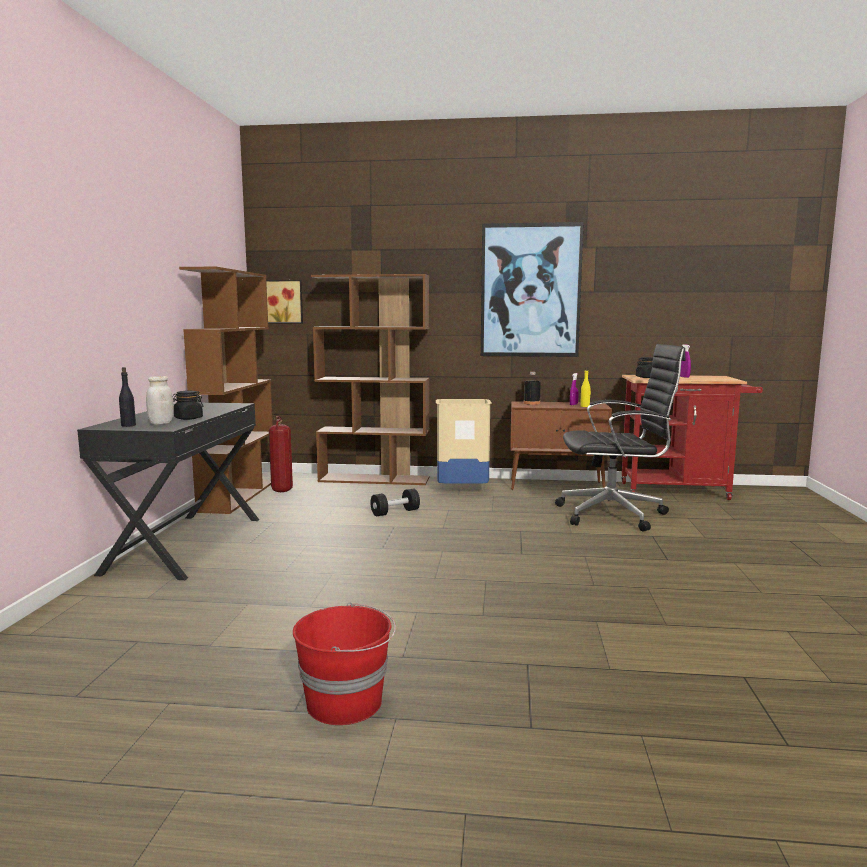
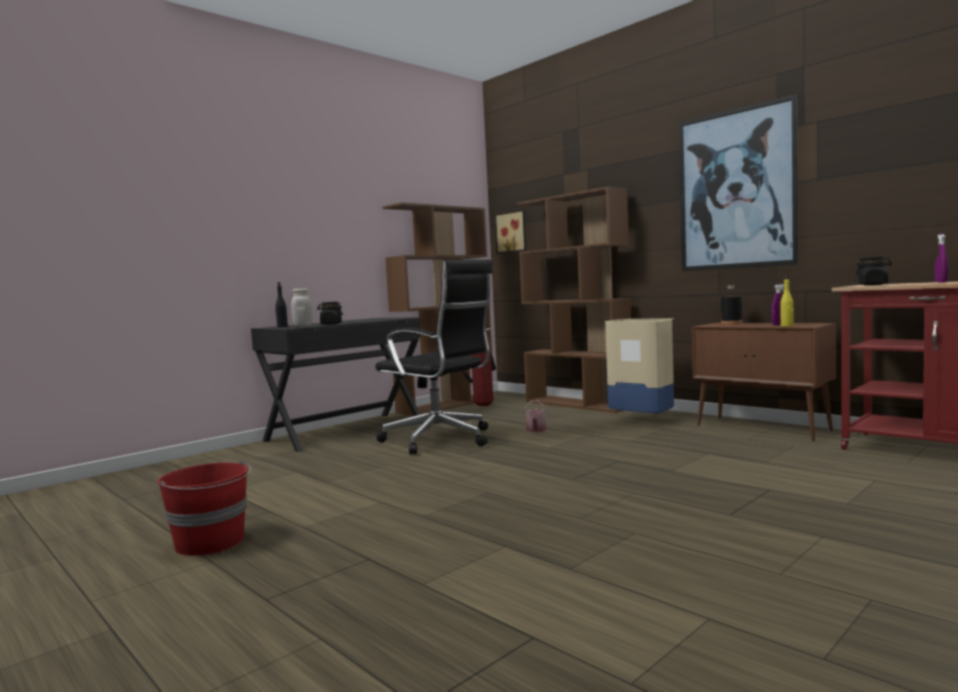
camera: 40 degrees right, 5 degrees down
black dumbbell [370,489,420,517] -> watering can [524,401,547,432]
black office chair [555,344,686,532] -> black office chair moved to [375,259,493,455]

